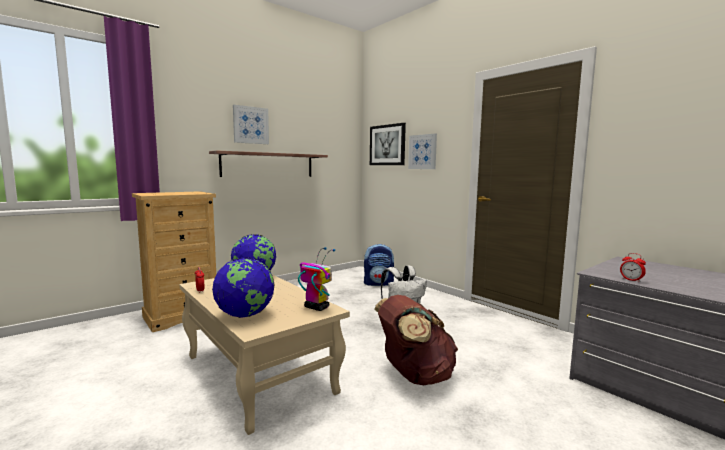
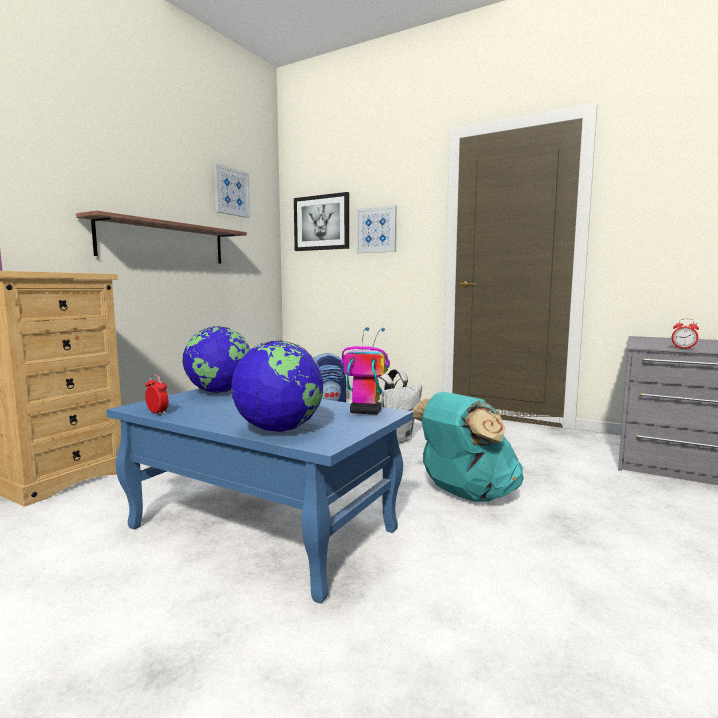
camera: 20 degrees left, 0 degrees up
beige coffee table [179,274,350,435] -> blue coffee table [106,388,413,604]
picture [233,105,269,144] -> picture moved to [214,164,250,218]
brown backpack [374,295,458,385] -> turquoise backpack [412,391,524,502]

